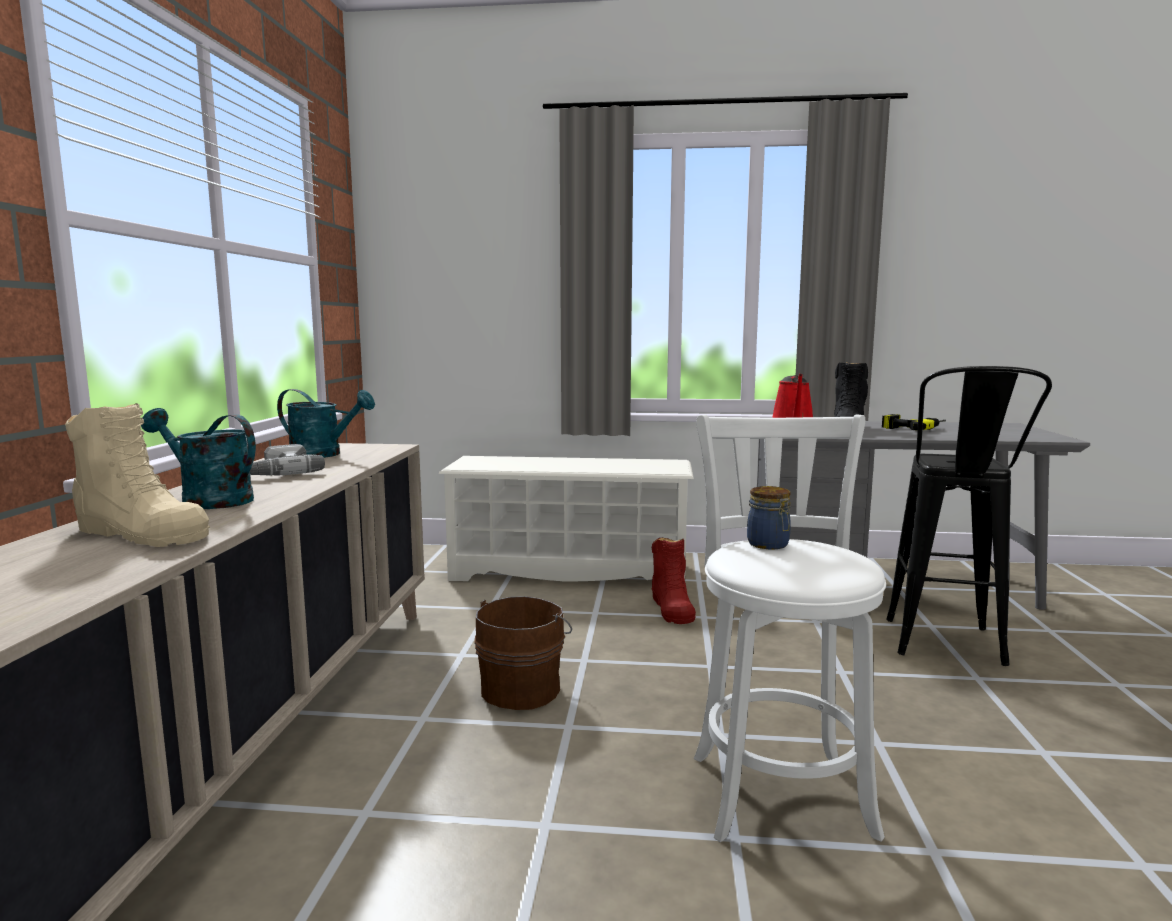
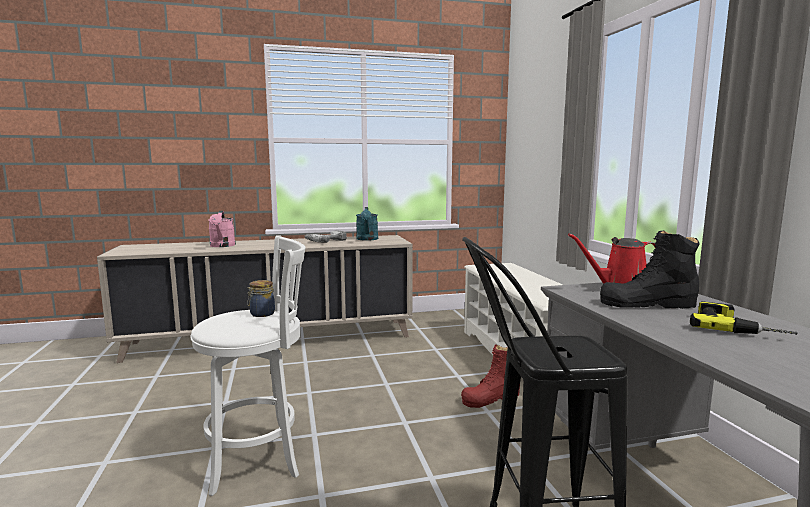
camera: 70 degrees right, 0 degrees up
beige boot [65,403,210,547] -> pink watering can [208,211,236,247]
turquoise watering can [141,408,256,509] -> none
brown bucket [474,596,572,710] -> none

